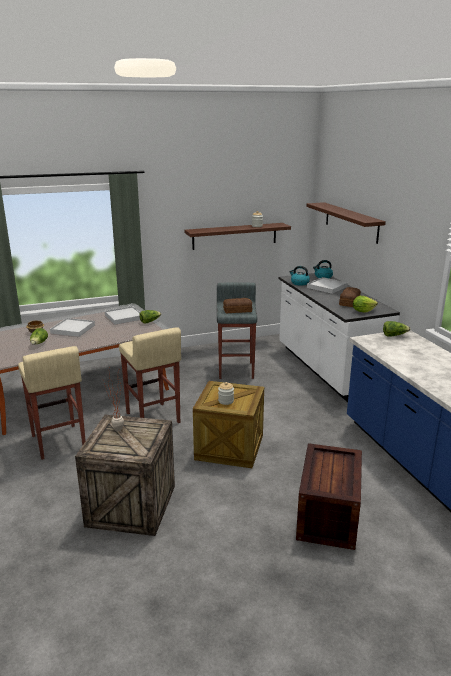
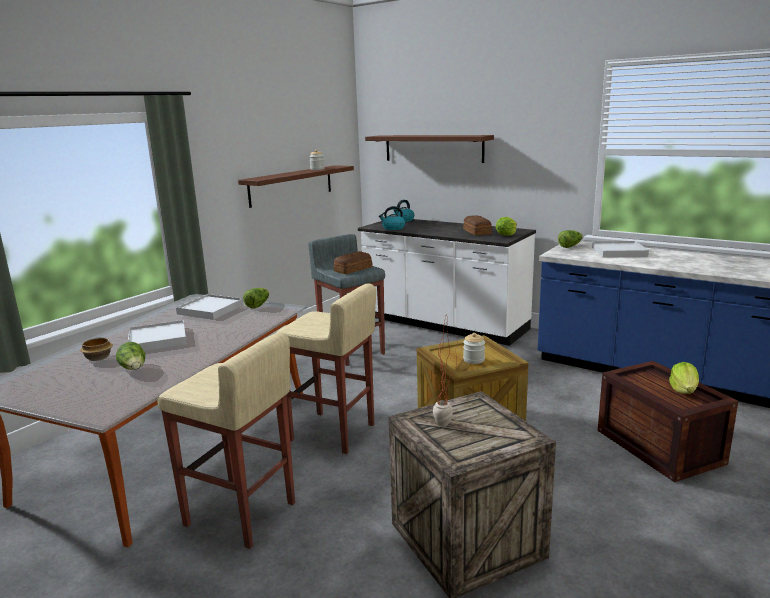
camera: 35 degrees left, 5 degrees down
white tray [307,277,348,294] -> white tray moved to [592,241,649,258]
none -> lettuce [669,362,699,394]

